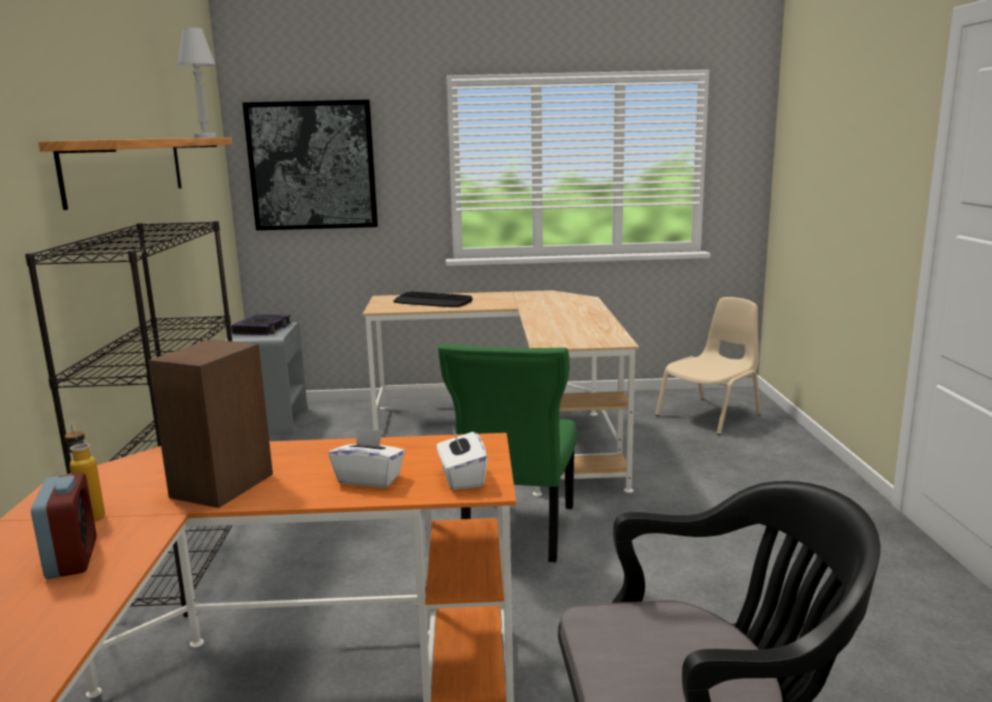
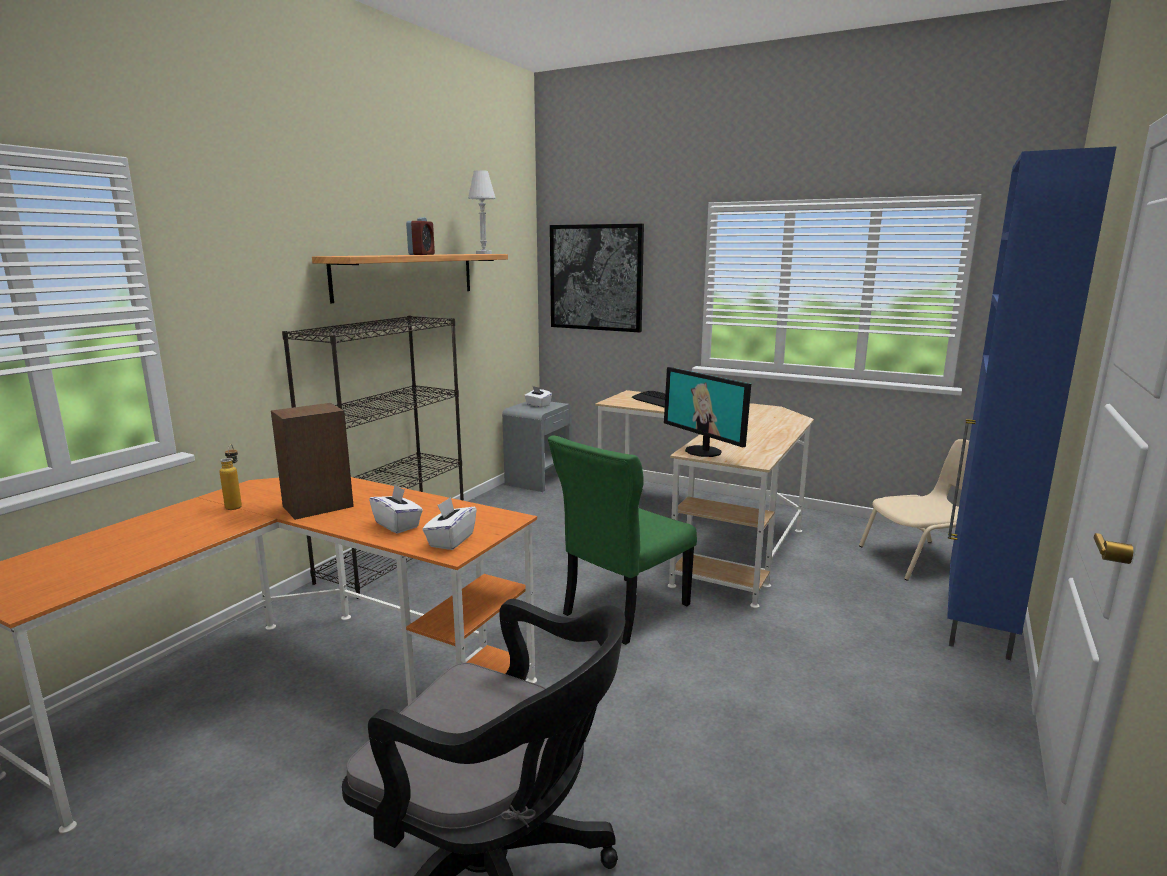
camera: 30 degrees right, 0 degrees up
alarm clock [31,473,97,579] -> alarm clock moved to [406,217,435,255]
book [231,314,291,335] -> white tissue box [524,386,552,408]
none -> monitor [664,367,751,457]
none -> blue cabinet [947,146,1117,660]

